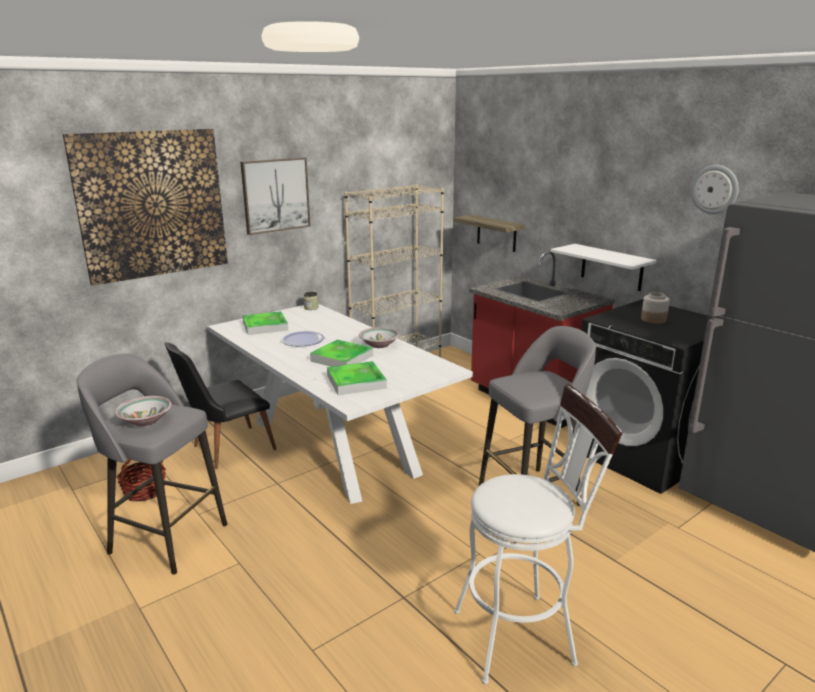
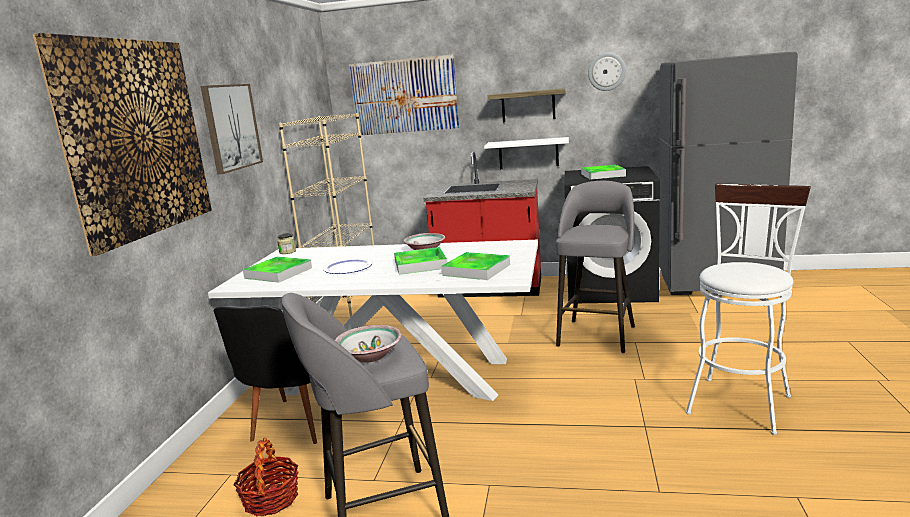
camera: 40 degrees left, 5 degrees down
shelf [453,215,525,252] -> shelf moved to [488,88,565,122]
jar [641,292,670,324] -> tray [581,164,626,180]
none -> picture [349,55,459,135]

